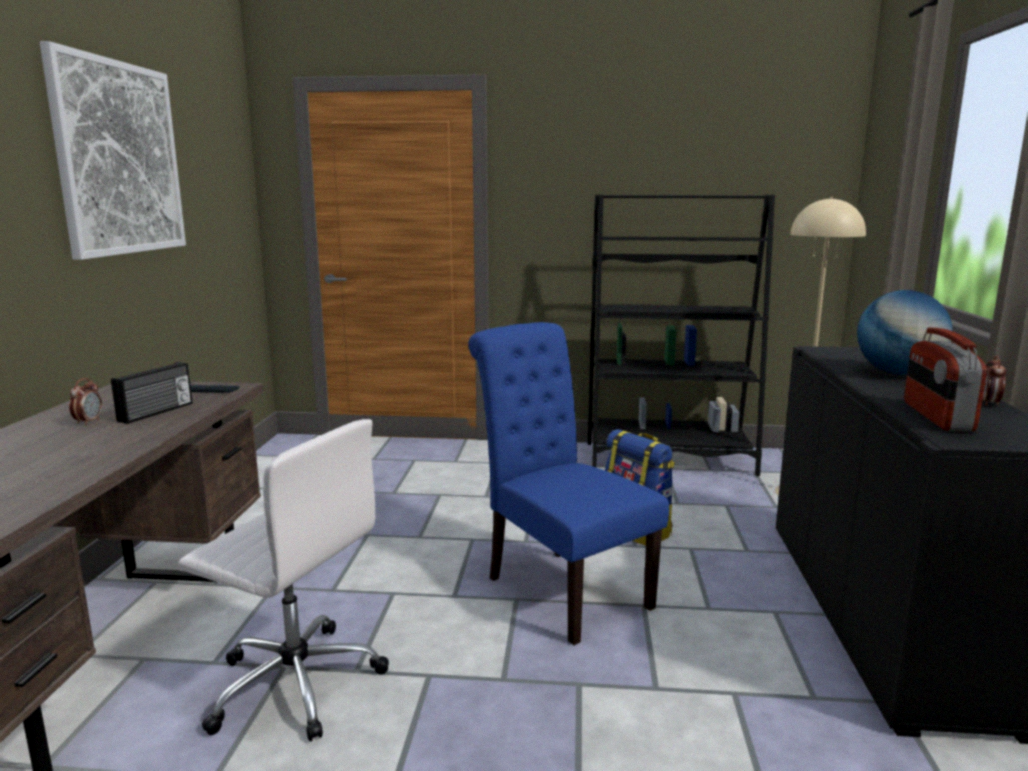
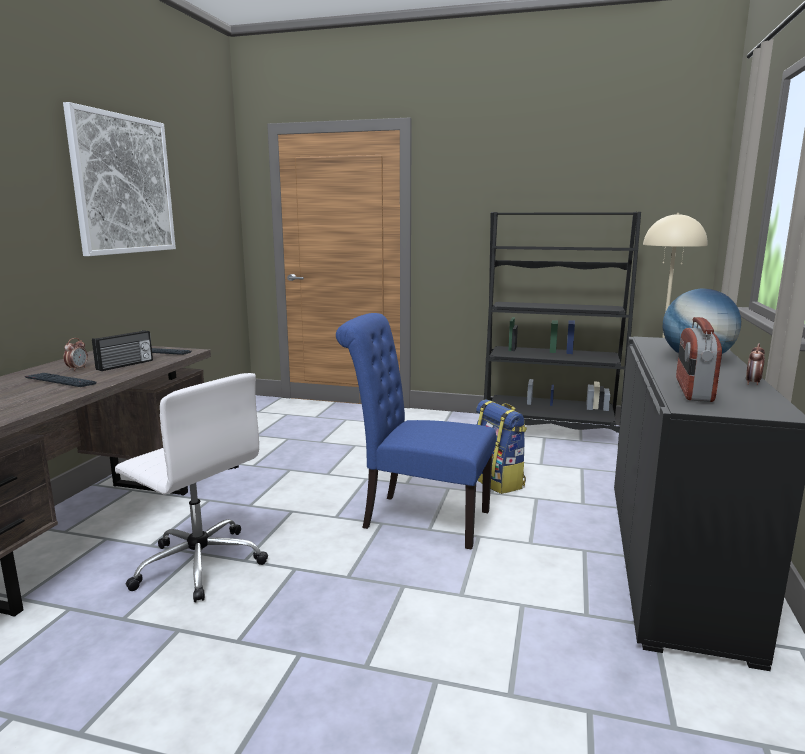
camera: 10 degrees right, 0 degrees up
blue chair [468,322,669,645] -> blue chair turned 45 degrees counterclockwise [336,313,496,550]
none -> keyboard [25,373,97,387]

